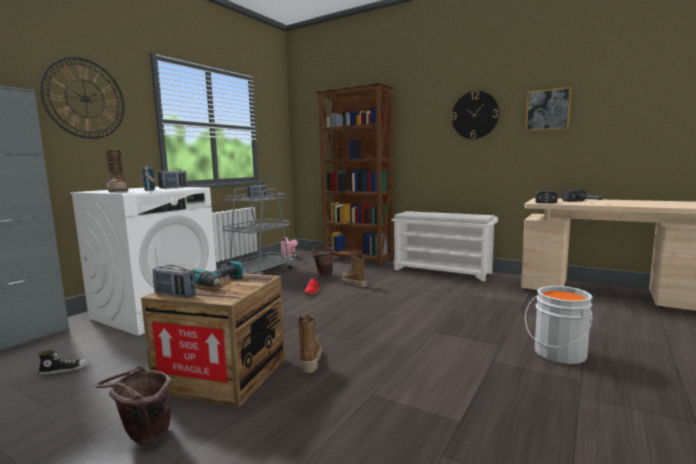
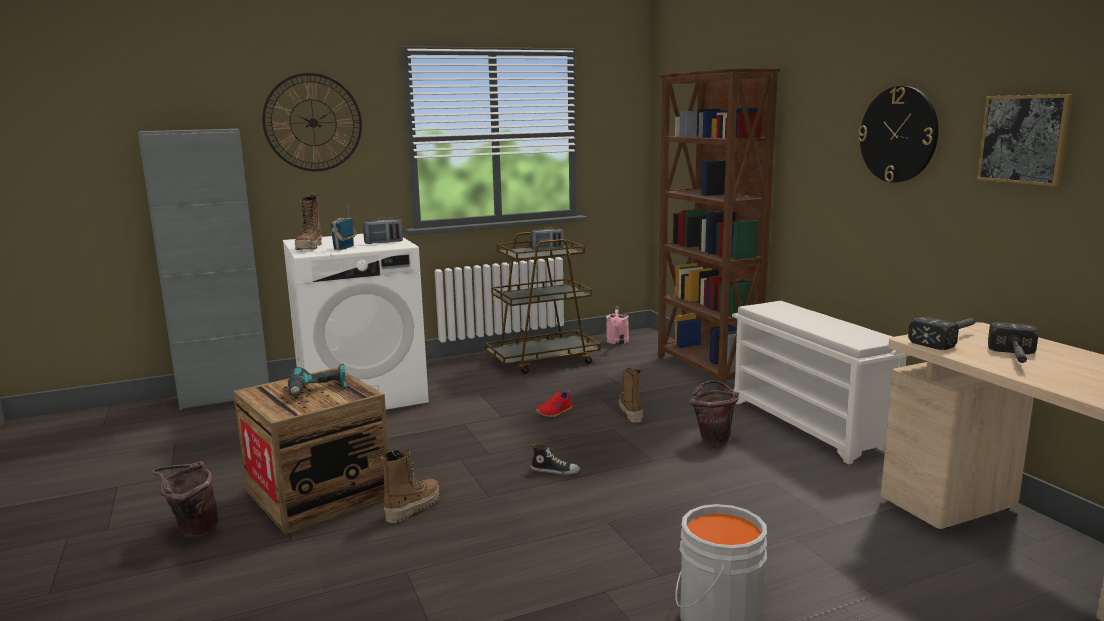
camera: 35 degrees right, 5 degrees up
shoe [38,350,90,375] -> shoe moved to [531,444,580,475]
radio [153,265,196,298] -> none
grey cart [221,188,295,275] -> brown cart [485,232,601,374]
brown bucket [312,245,334,277] -> brown bucket moved to [690,380,739,446]

